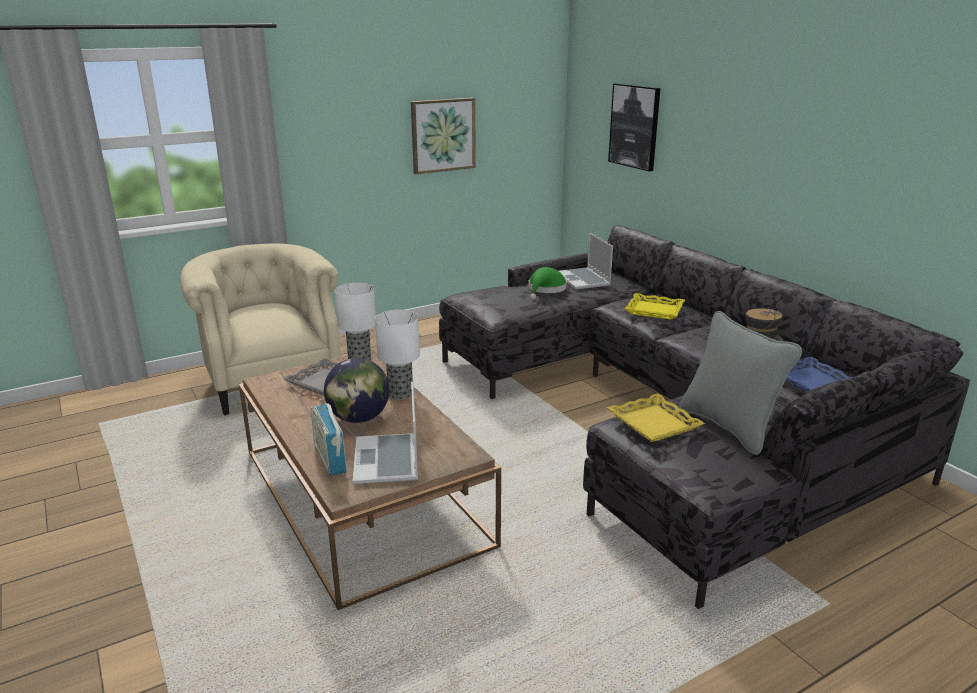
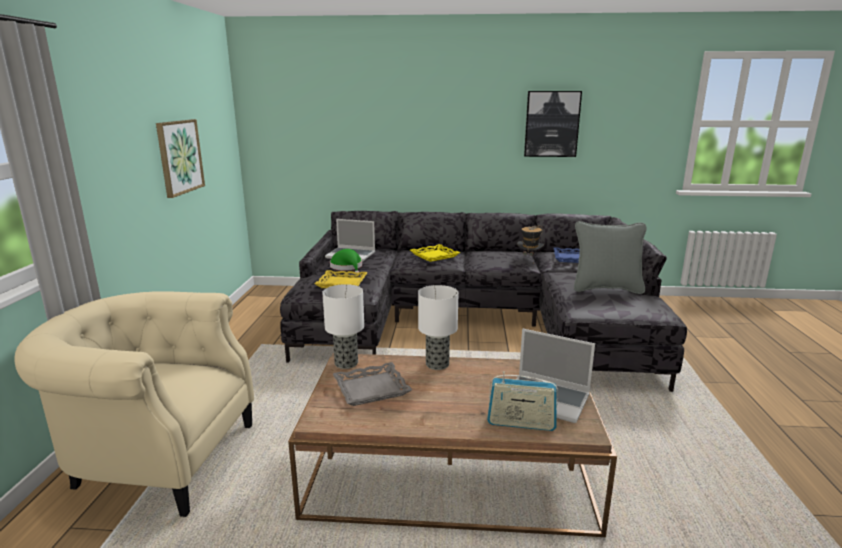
camera: 55 degrees left, 5 degrees down
globe [324,358,390,423] -> none
yellow tray [607,393,705,442] -> yellow tray moved to [315,270,368,288]
picture [608,83,660,171] -> picture moved to [524,91,582,157]

